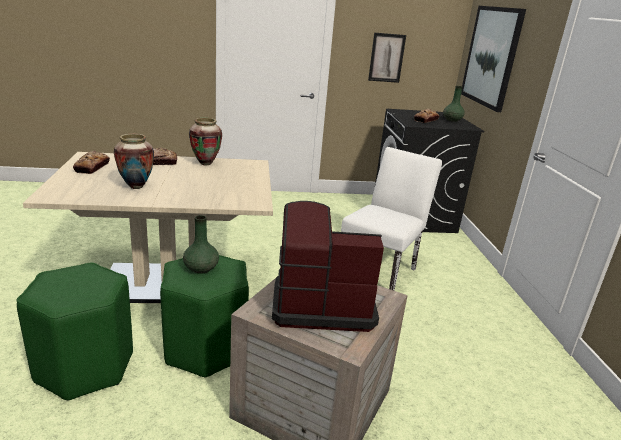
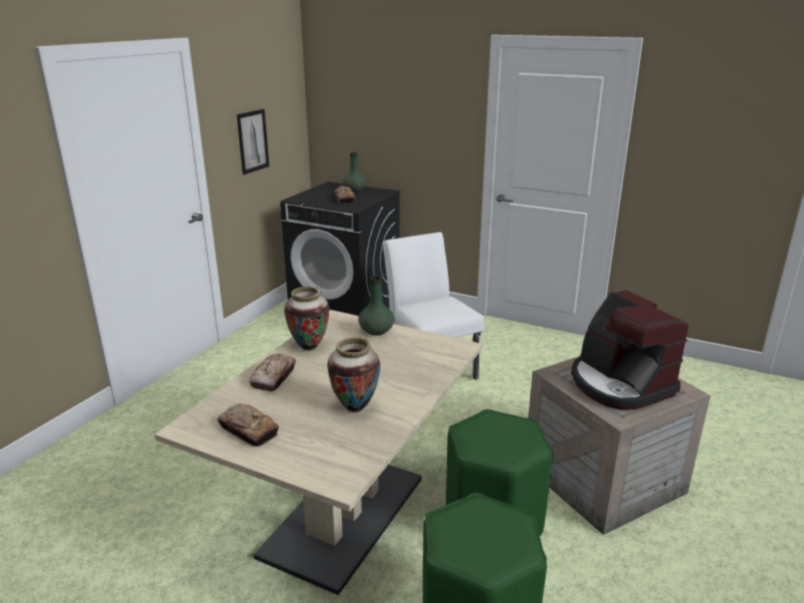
camera: 55 degrees left, 0 degrees up
green vase [183,215,219,274] -> green vase moved to [358,276,394,336]
coffee machine [272,201,384,332] -> coffee machine turned 60 degrees counterclockwise [571,290,688,410]
picture [461,6,526,112] -> none

